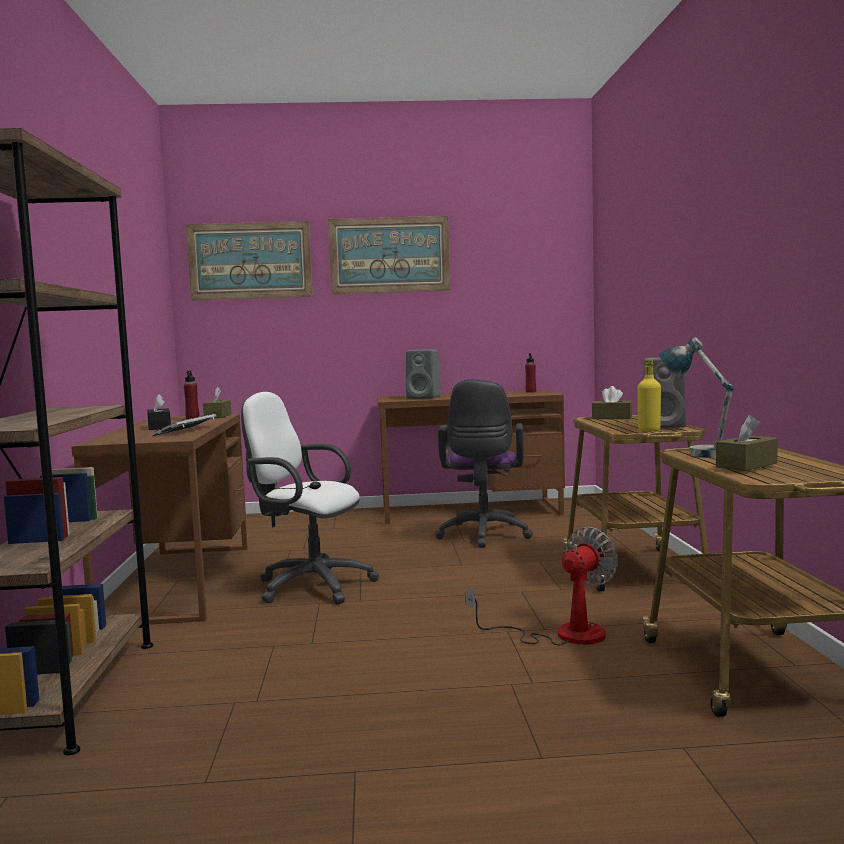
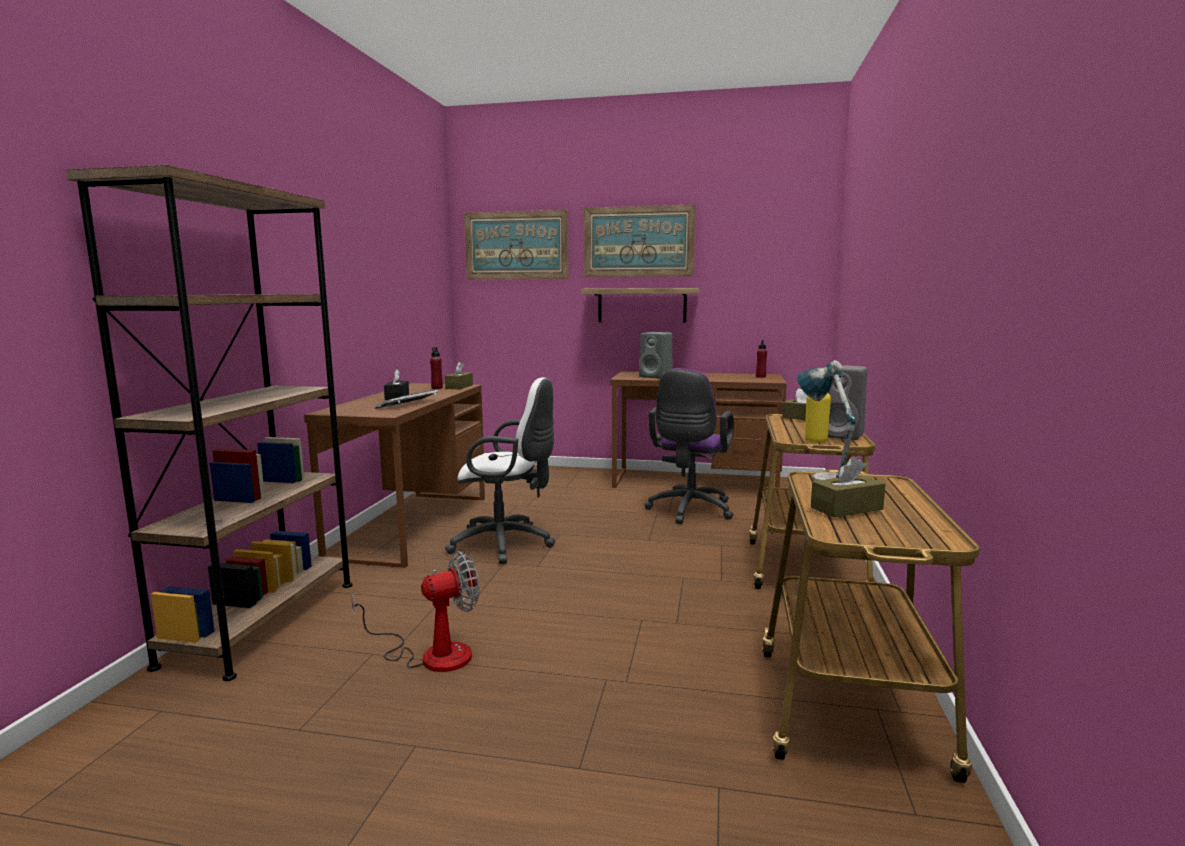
camera: 15 degrees right, 5 degrees up
white office chair [241,392,379,604] -> white office chair turned 150 degrees clockwise [445,378,555,564]
fan [465,527,618,645] -> fan moved to [351,551,480,672]
none -> shelf [581,288,700,323]

